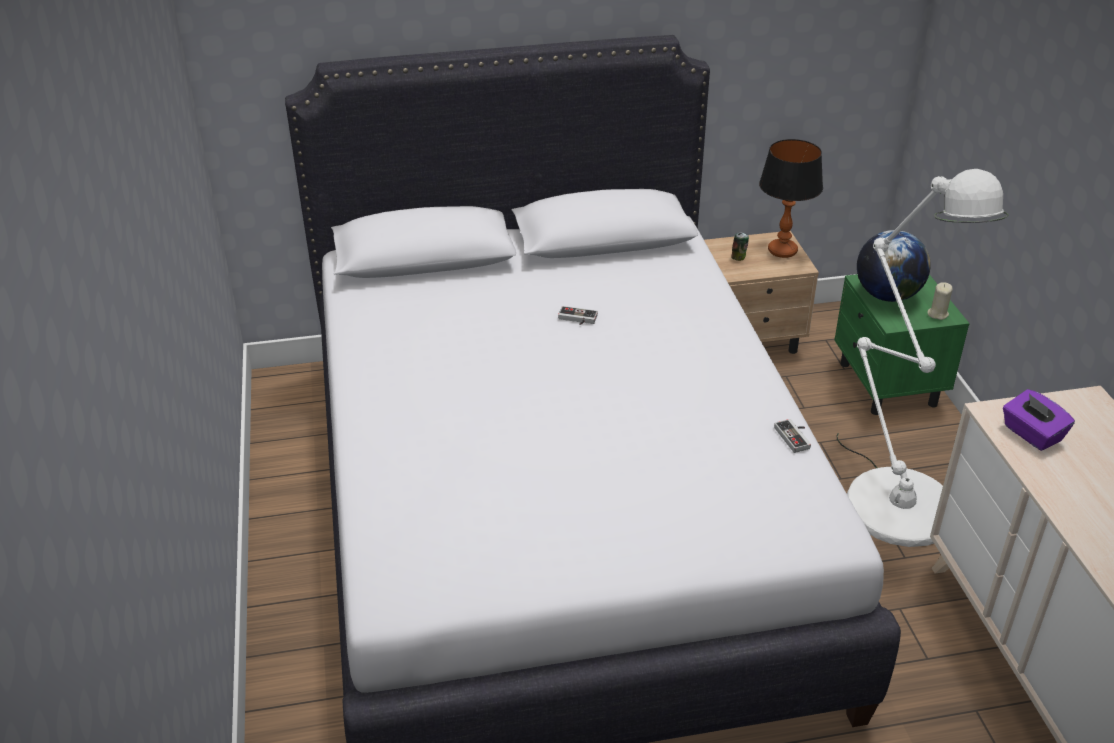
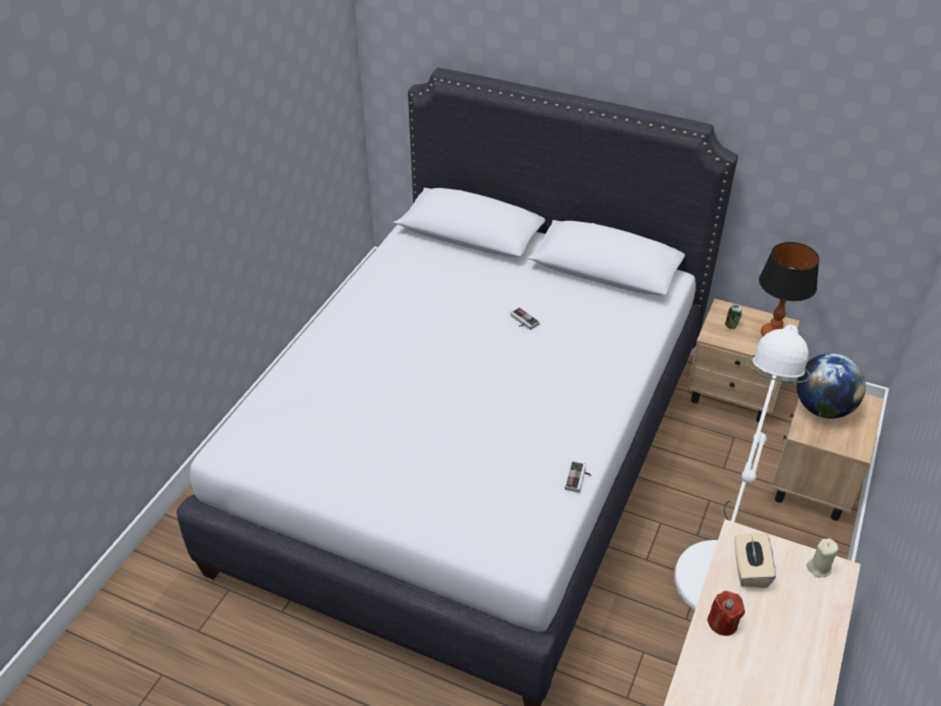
camera: 35 degrees right, 5 degrees up
green nightstand [834,274,970,415] -> beige nightstand [772,394,883,521]
beige candle [927,282,953,320] -> beige candle moved to [807,538,838,577]
purple tissue box [1003,389,1075,451] -> beige tissue box [735,533,776,588]
none -> red candle [707,591,745,636]

